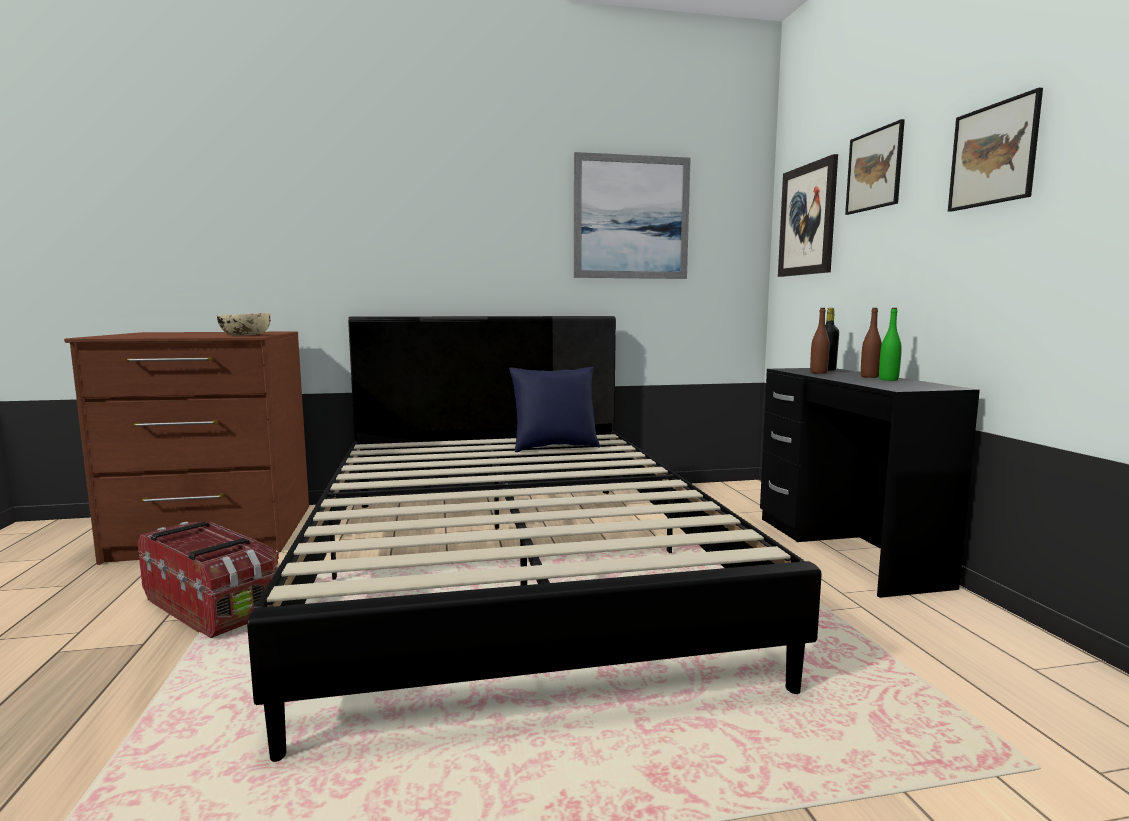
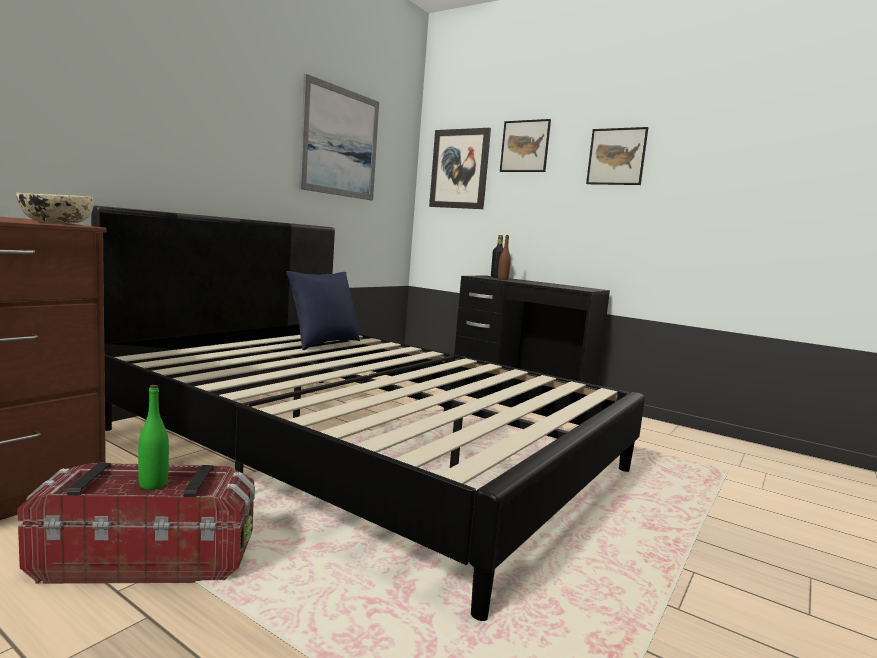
camera: 45 degrees left, 0 degrees up
brown bottle [861,308,882,378] -> none
green bottle [879,308,902,381] -> green bottle moved to [138,385,169,490]

